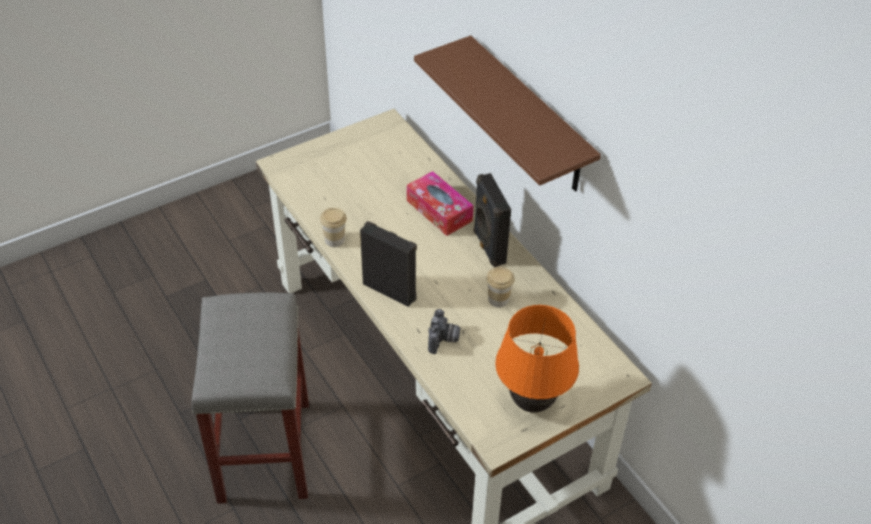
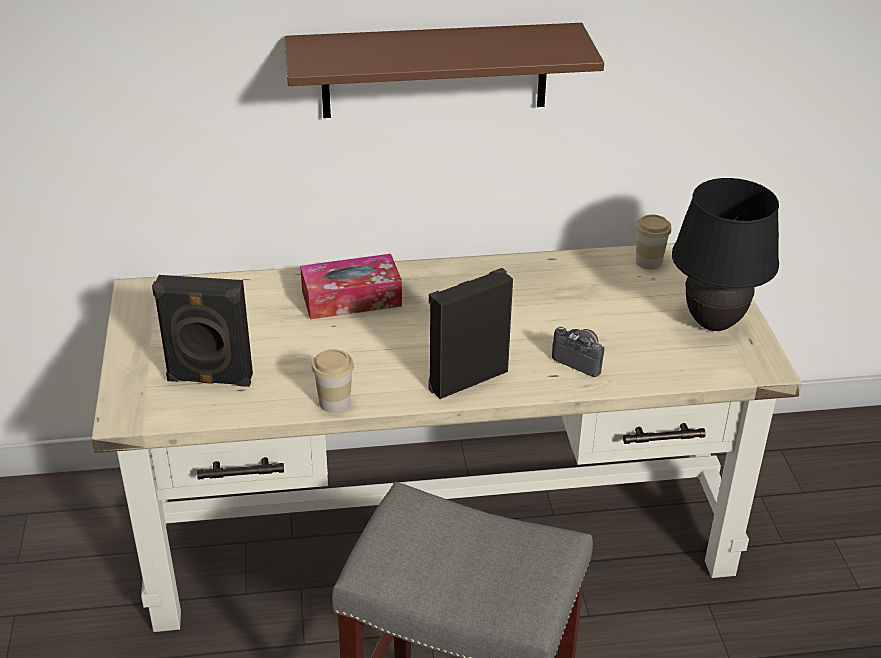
camera: 65 degrees left, 10 degrees down
black speaker [474,173,511,267] -> black speaker moved to [152,275,253,387]
cup [486,267,515,308] -> cup moved to [635,215,672,270]
orange table lamp [495,305,579,413] -> black table lamp [672,178,779,331]

